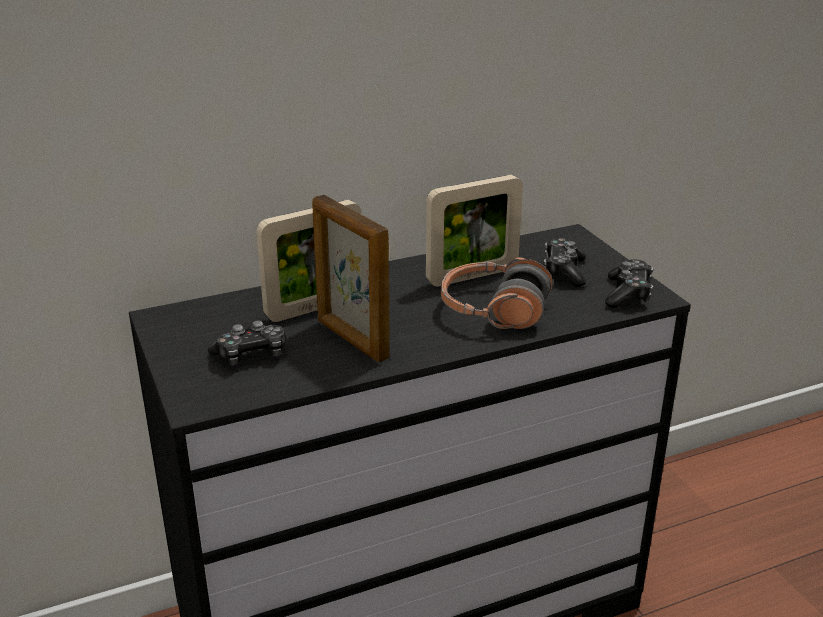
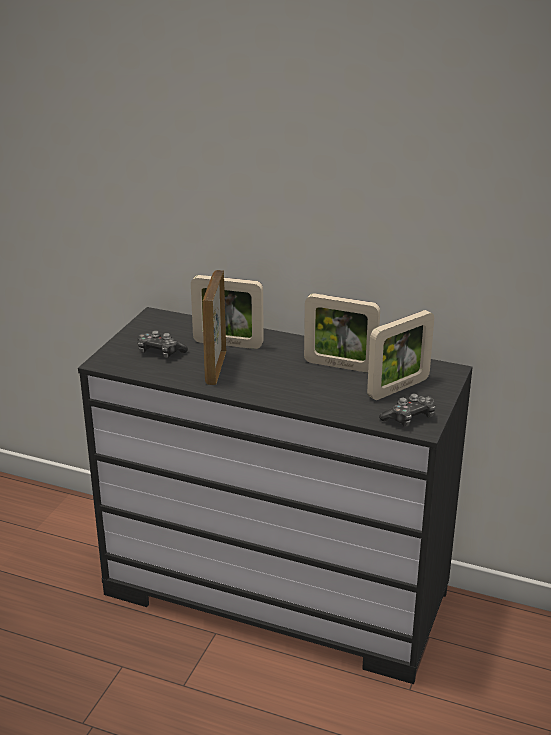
camera: 45 degrees right, 0 degrees up
headphones [441,257,553,329] -> none
game controller [544,238,586,287] -> picture frame [367,310,434,400]

